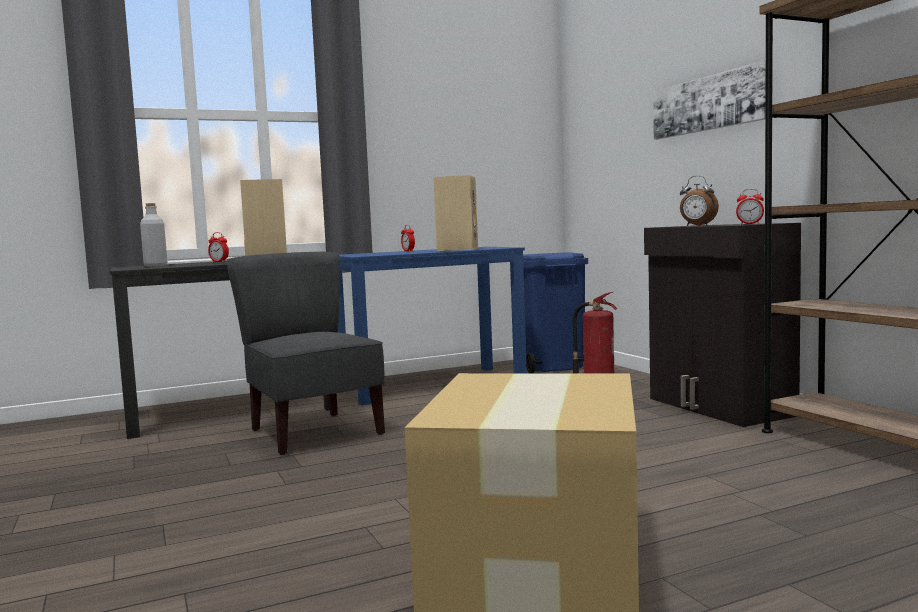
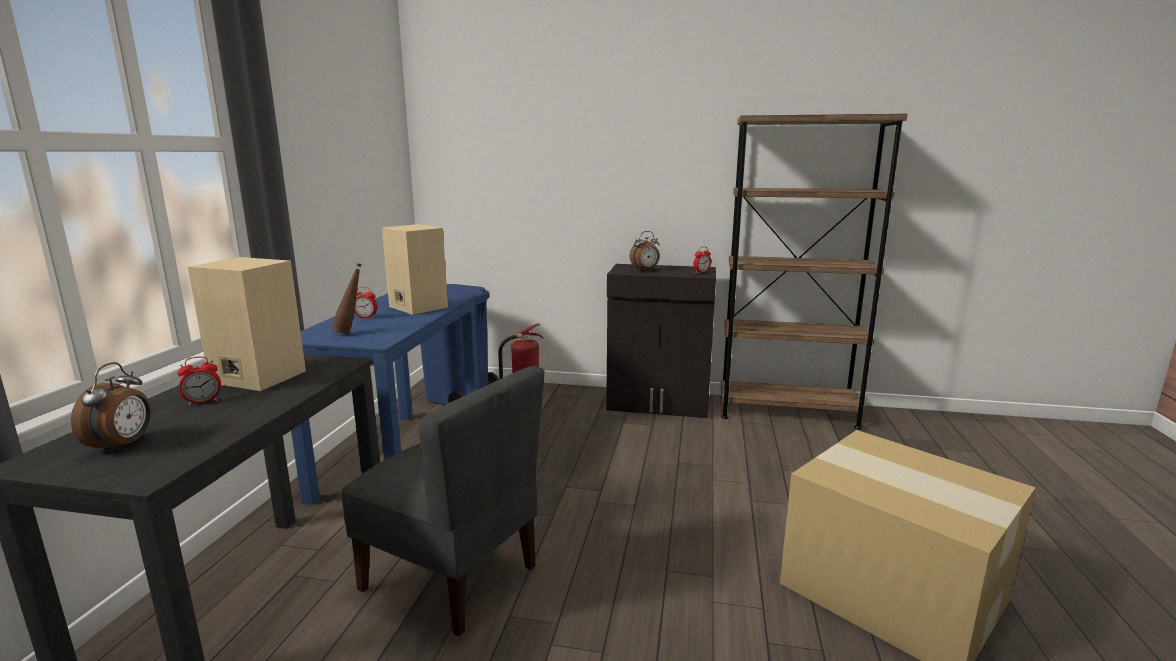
camera: 55 degrees left, 10 degrees up
grey bottle [140,203,167,267] -> alarm clock [71,362,151,453]
grey chair [226,252,385,455] -> grey chair turned 150 degrees counterclockwise [341,366,544,636]
picture [653,60,766,139] -> none
none -> brown bottle [331,263,362,334]

